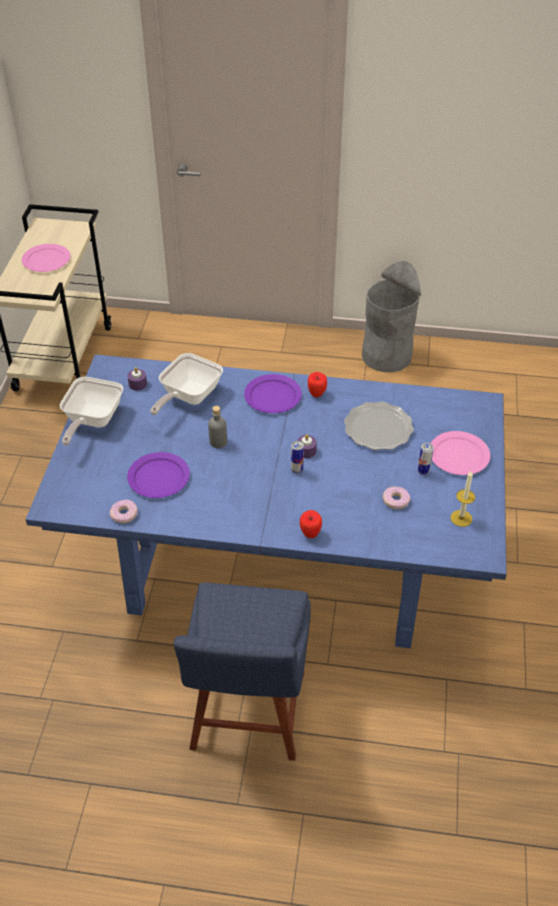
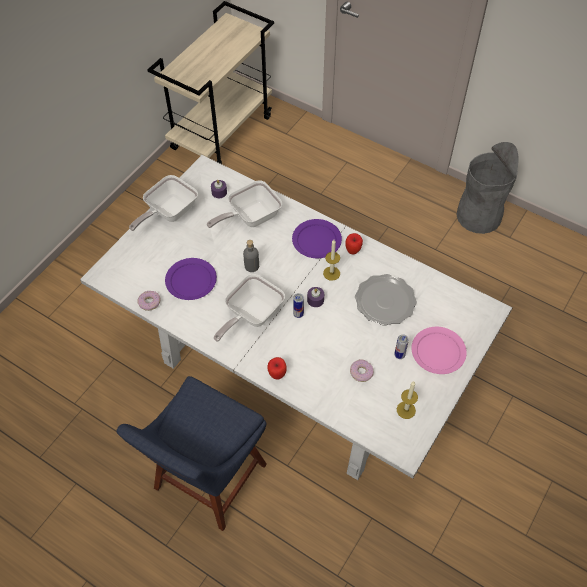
camera: 25 degrees right, 10 degrees up
pink plate [22,244,70,272] -> none
blue dining table [25,354,507,648] -> white dining table [80,155,513,480]
none -> frying pan [214,274,285,342]
none -> candle [323,240,340,281]

